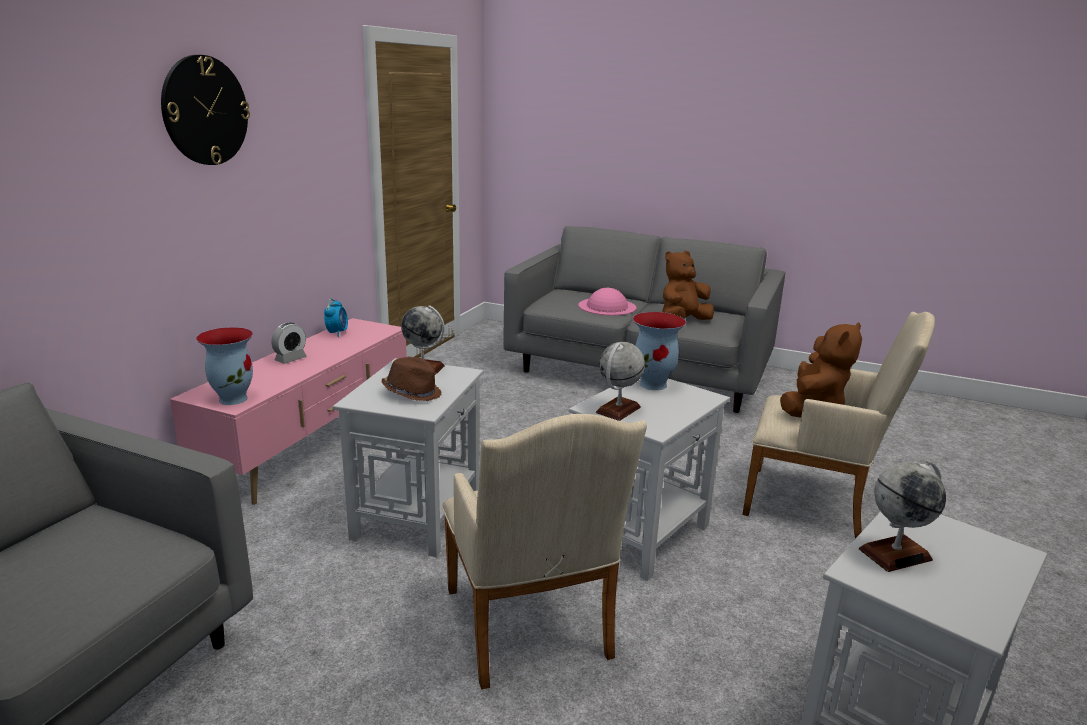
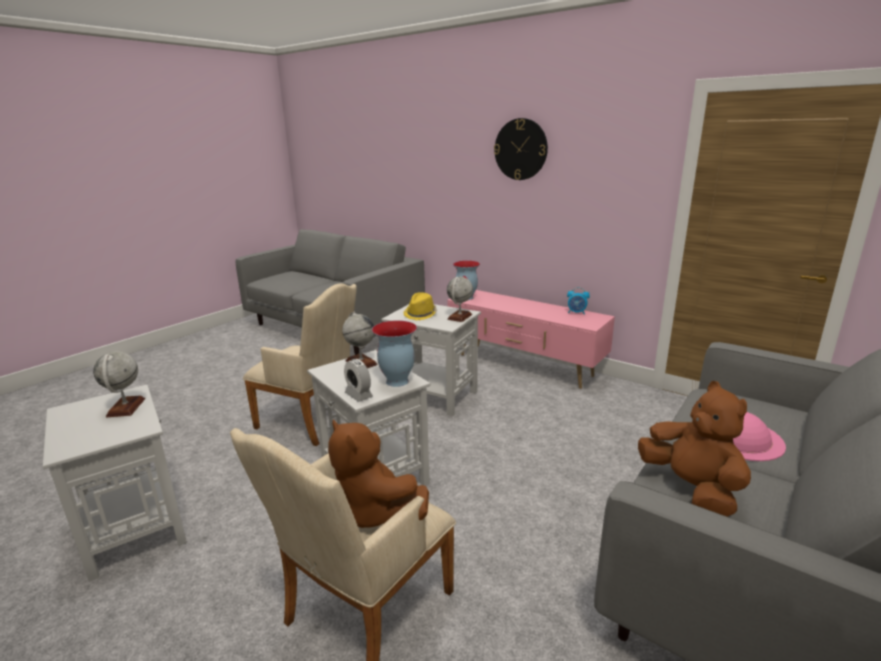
camera: 105 degrees right, 0 degrees up
alarm clock [272,322,307,364] -> alarm clock moved to [344,359,373,402]
brown hat [381,357,442,401] -> yellow hat [403,292,437,320]
beige armchair [442,414,647,690] -> beige armchair turned 150 degrees counterclockwise [243,284,357,446]

